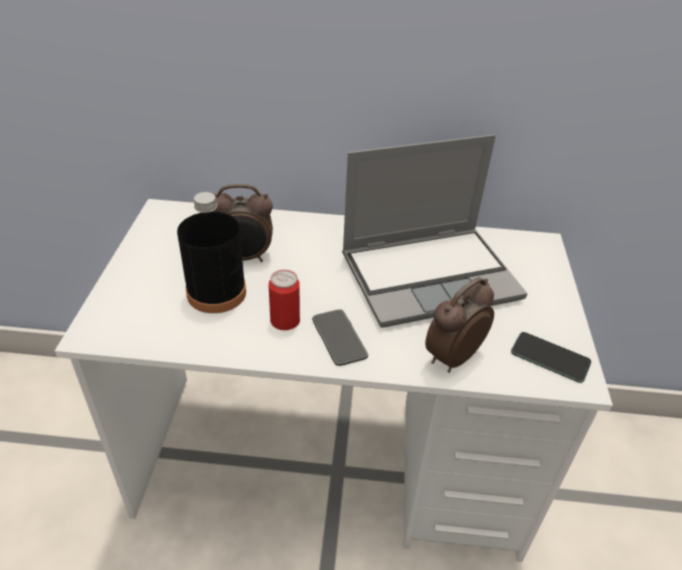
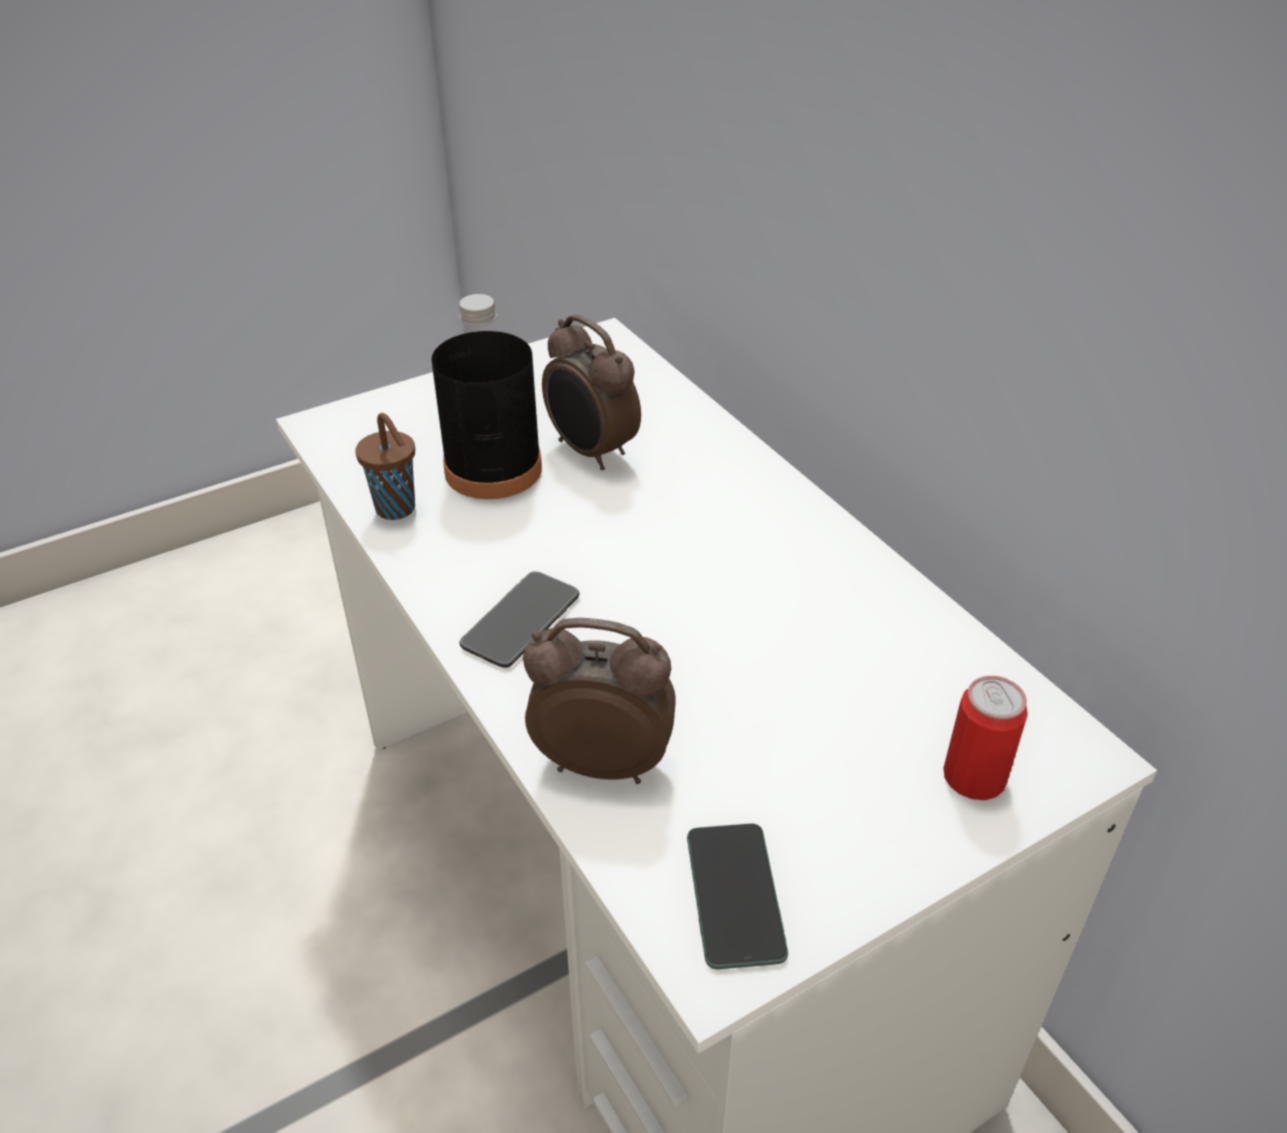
camera: 55 degrees right, 0 degrees up
can [269,269,300,330] -> can moved to [943,676,1028,800]
laptop [342,134,528,328] -> none
none -> brown cup [355,413,415,520]

